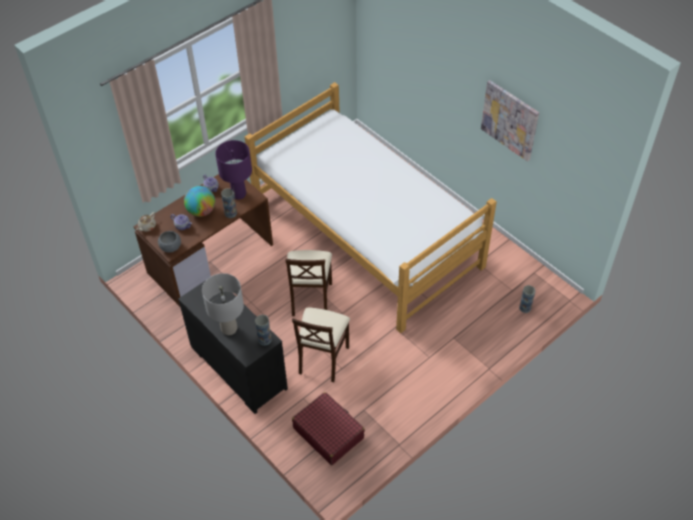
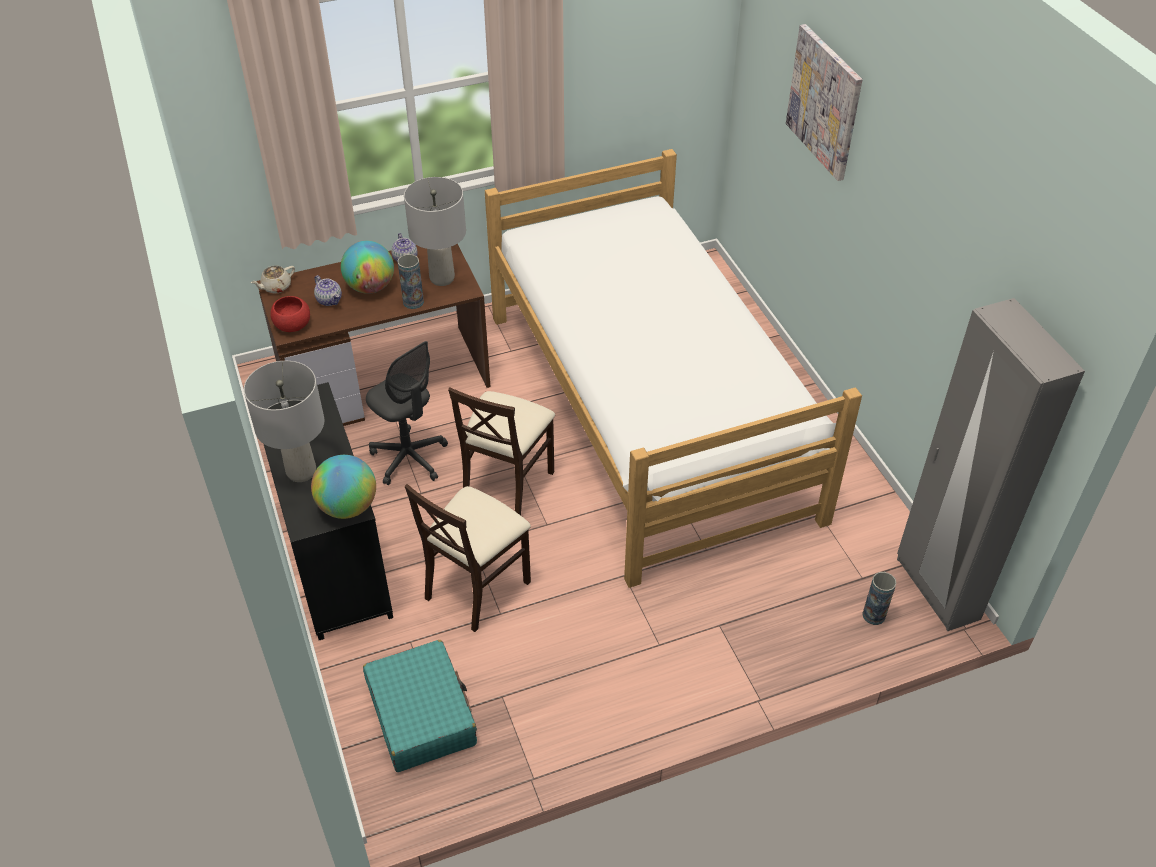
camera: 20 degrees right, 5 degrees down
grey bowl [158,231,181,253] -> red bowl [270,296,310,332]
purple table lamp [215,140,252,200] -> grey table lamp [404,177,466,286]
vase [255,315,272,346] -> globe [311,455,376,519]
red suitcase [292,392,365,465] -> turquoise suitcase [363,640,477,772]
picture [481,80,539,162] -> picture moved to [786,24,862,181]
none -> grey office chair [366,341,448,485]
none -> grey wardrobe [897,298,1085,631]

